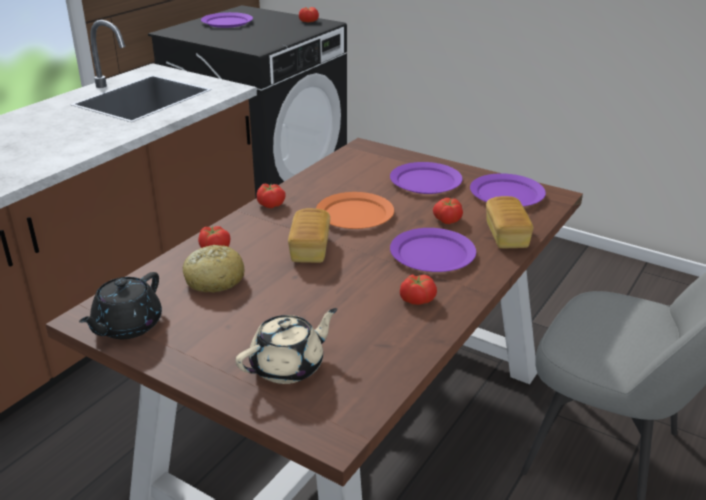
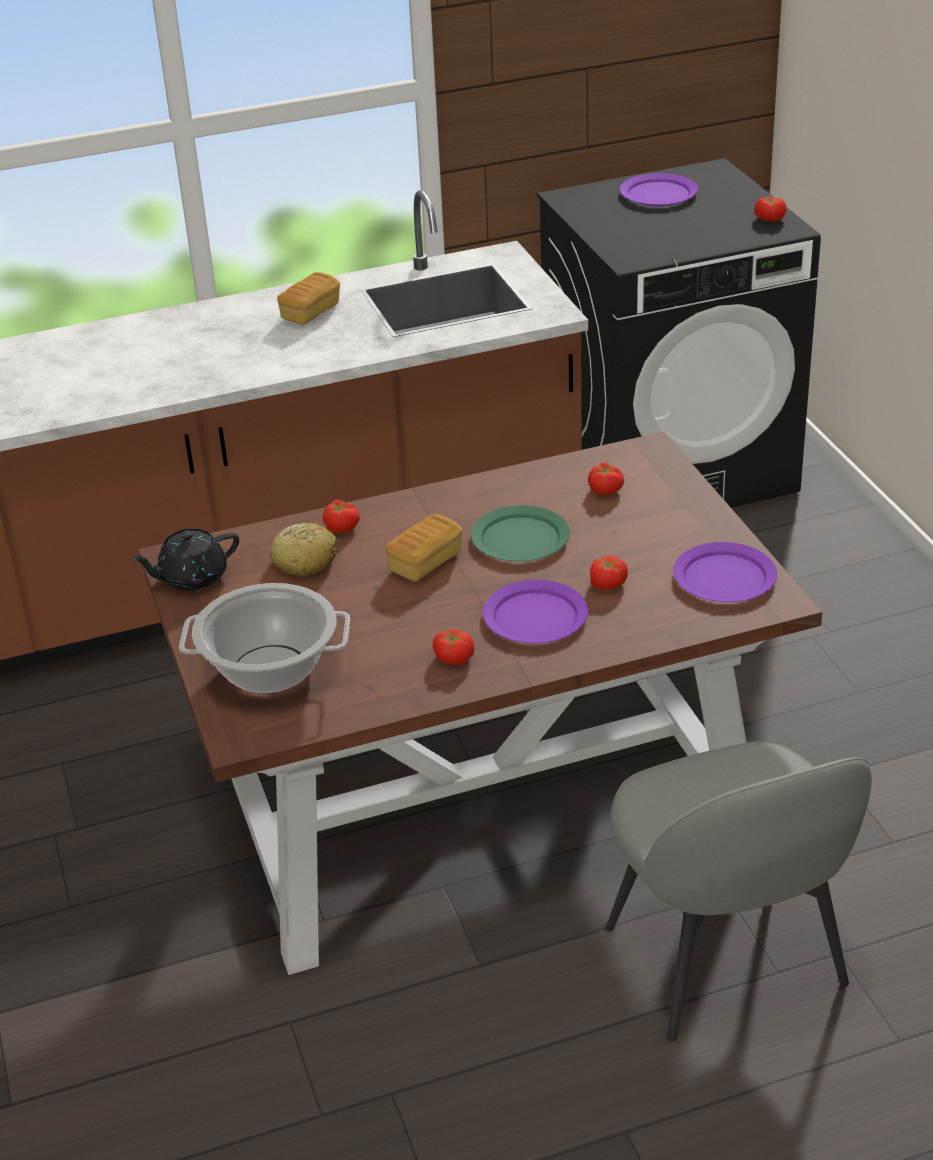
camera: 40 degrees right, 5 degrees up
beige teapot [236,308,338,384] -> cooking pot [179,583,350,694]
tomato [257,184,286,208] -> tomato moved to [588,463,624,495]
orange plate [316,192,394,229] -> green plate [471,505,570,562]
purple plate [390,162,463,194] -> none
bread [486,196,533,248] -> bread moved to [277,272,340,325]

